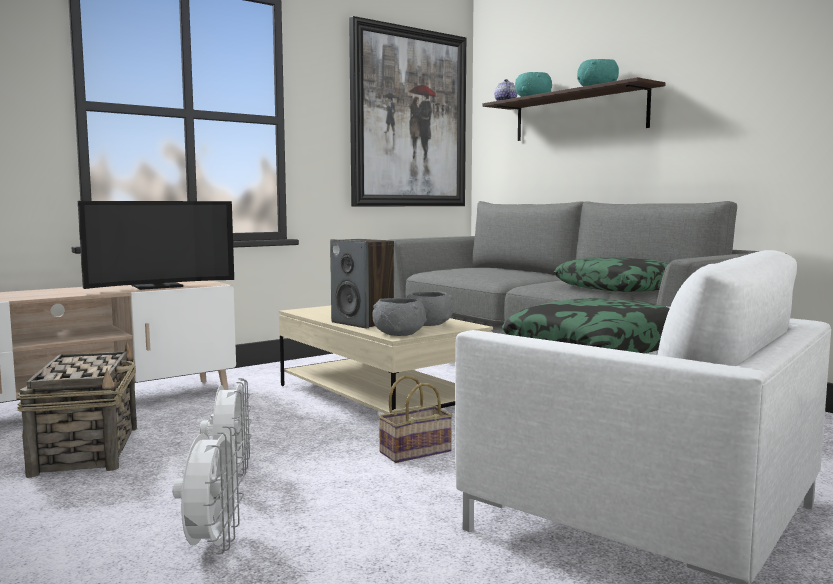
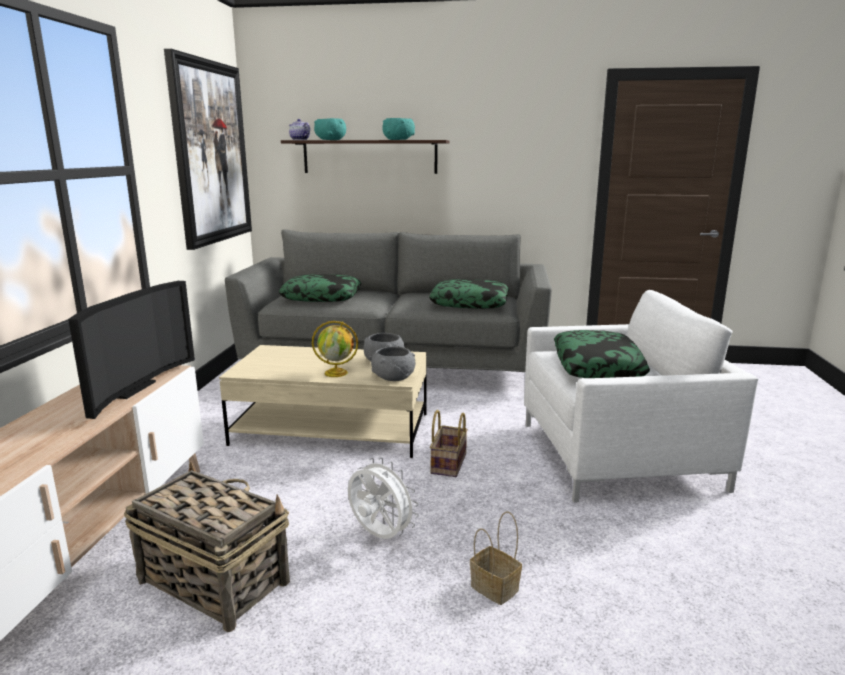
camera: 45 degrees left, 10 degrees up
white fan [172,426,245,554] -> basket [470,512,522,605]
speaker [330,239,394,328] -> globe [312,321,358,377]
none -> pillow [279,274,361,302]

